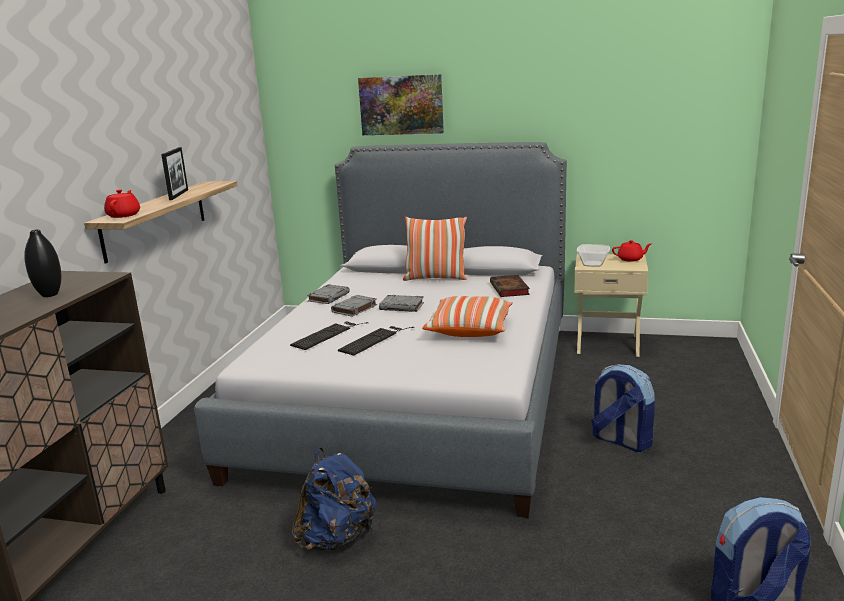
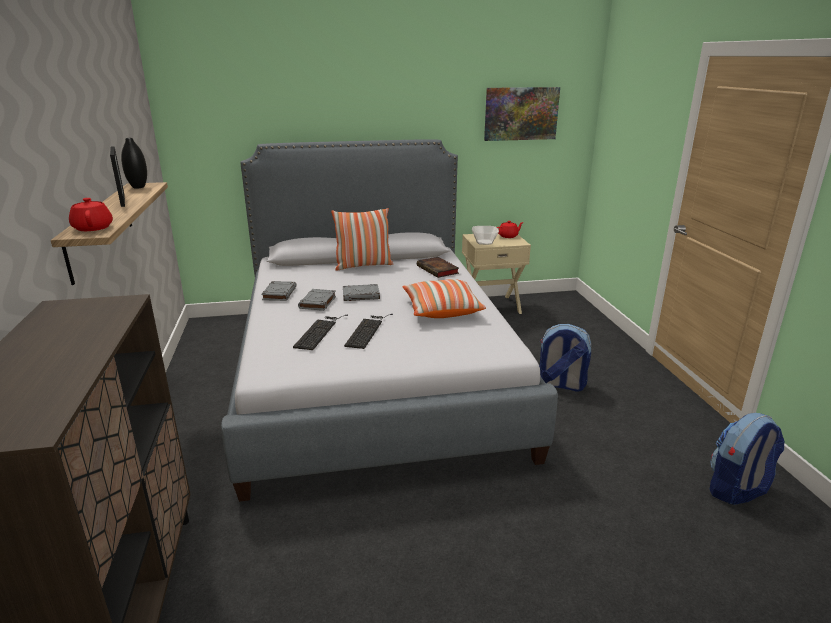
camera: 25 degrees left, 5 degrees up
black vase [24,229,62,297] -> black vase moved to [121,138,147,189]
blue backpack [292,447,377,550] -> none
picture [358,74,444,135] -> picture moved to [484,87,560,141]

